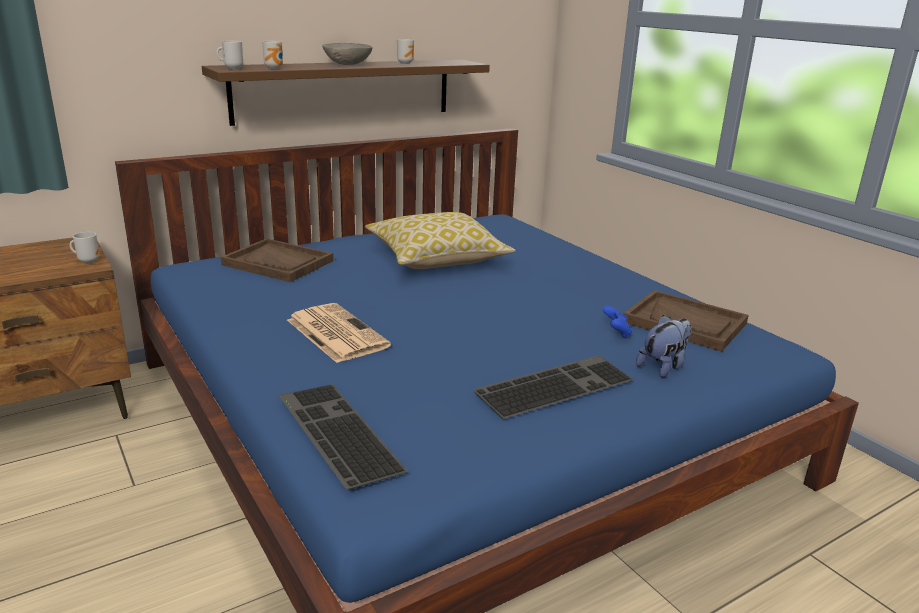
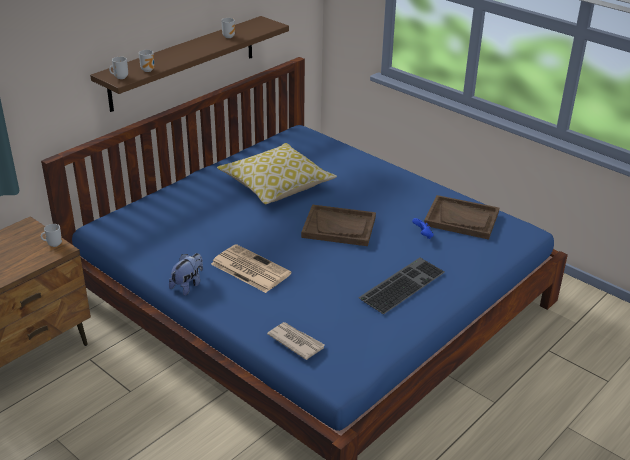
camera: 15 degrees left, 10 degrees up
brown tray [221,238,333,282] -> brown tray moved to [301,205,376,246]
keyboard [278,384,408,489] -> newspaper [267,322,325,360]
grey bowl [322,43,372,65] -> none
plush toy [636,315,692,378] -> plush toy moved to [169,253,203,296]

